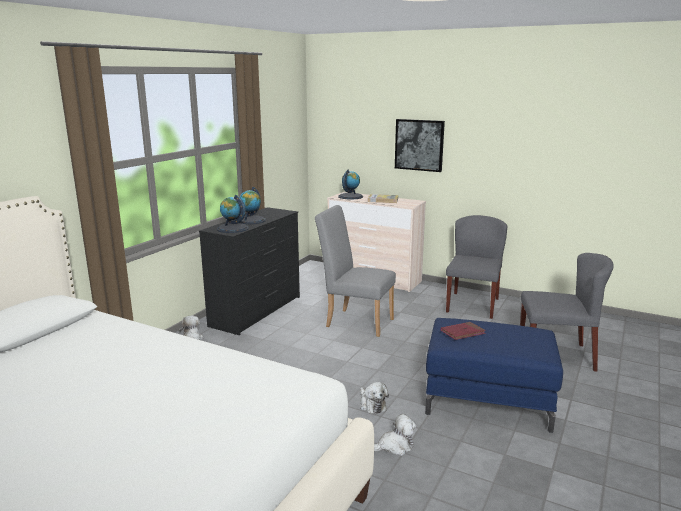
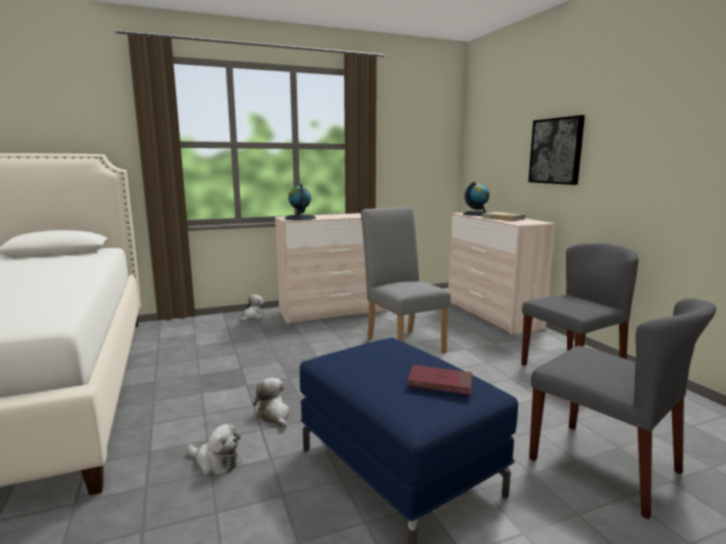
camera: 40 degrees right, 5 degrees down
black dresser [199,207,300,335] -> beige dresser [275,213,389,324]
globe [240,187,266,225] -> none
plush toy [360,382,389,414] -> plush toy turned 135 degrees clockwise [253,378,290,429]
red book [441,322,486,340] -> red book moved to [407,365,472,395]

